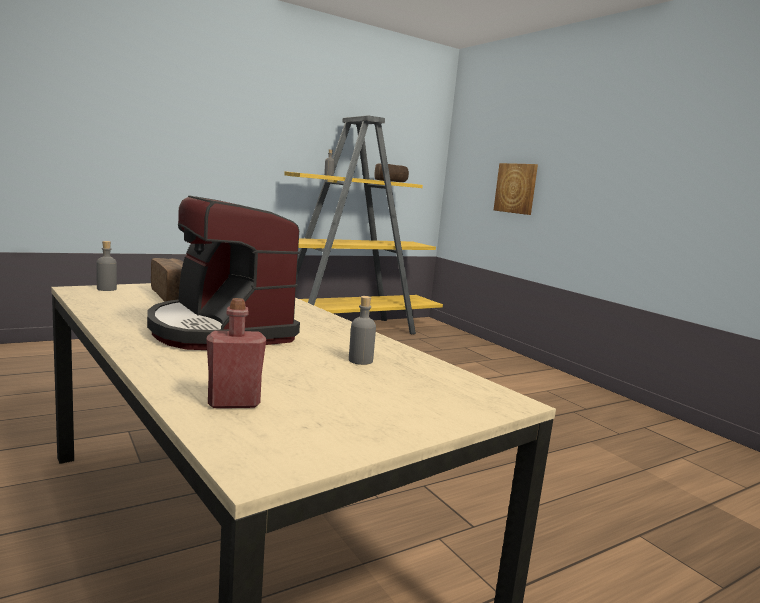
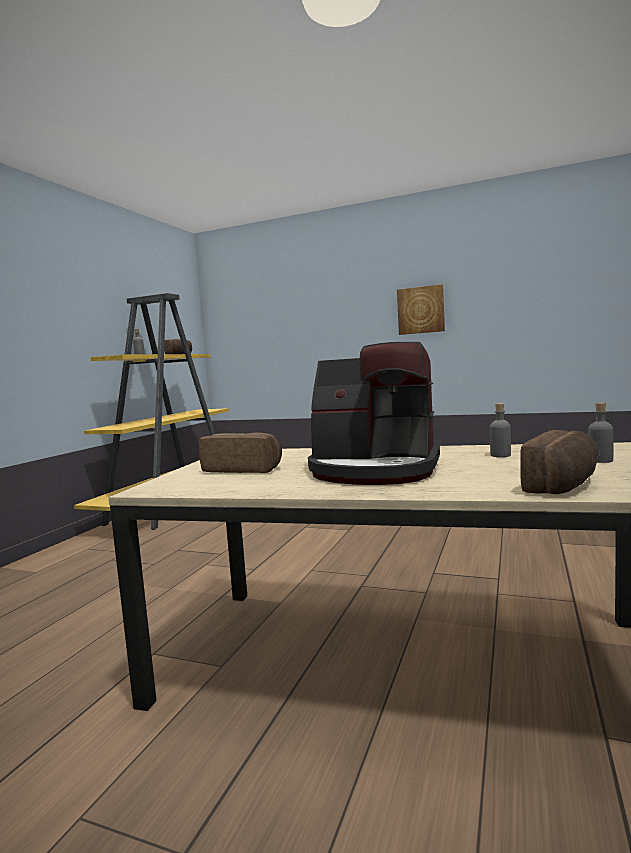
camera: 35 degrees left, 5 degrees down
grey bottle [96,241,117,291] -> grey bottle moved to [588,403,613,463]
red bottle [206,298,266,408] -> bread [520,430,599,494]
picture [494,163,538,215] -> picture moved to [397,284,445,335]

